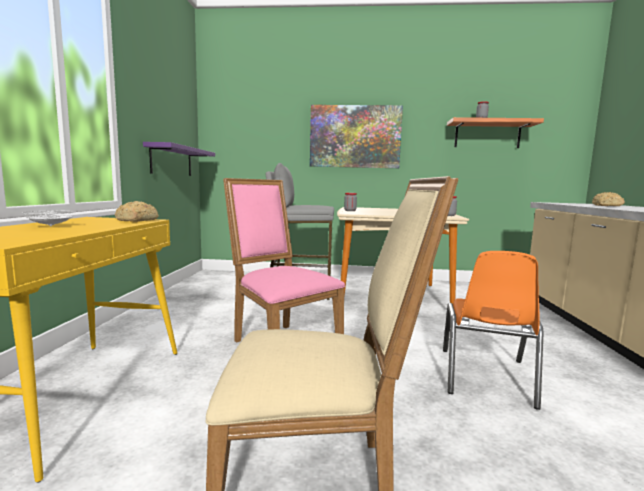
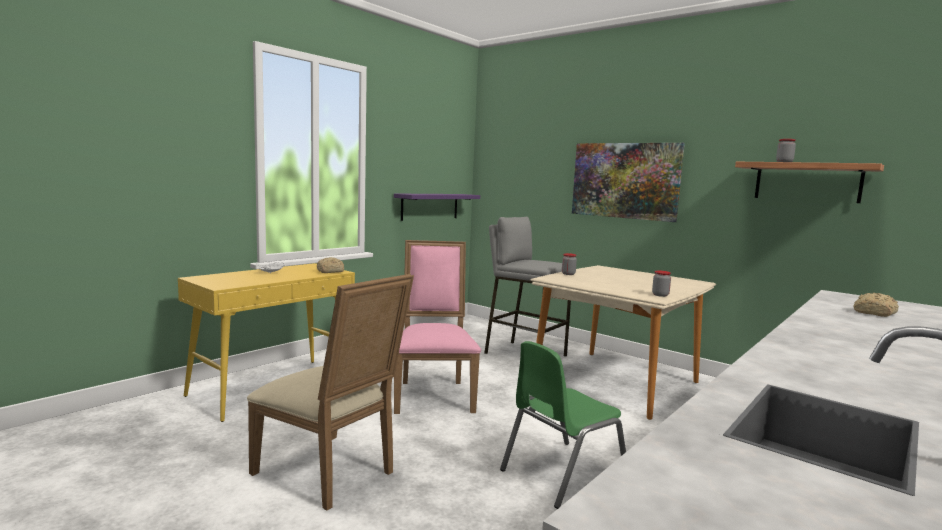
camera: 35 degrees right, 0 degrees up
orange chair [443,251,543,410] -> green chair [500,341,626,509]

